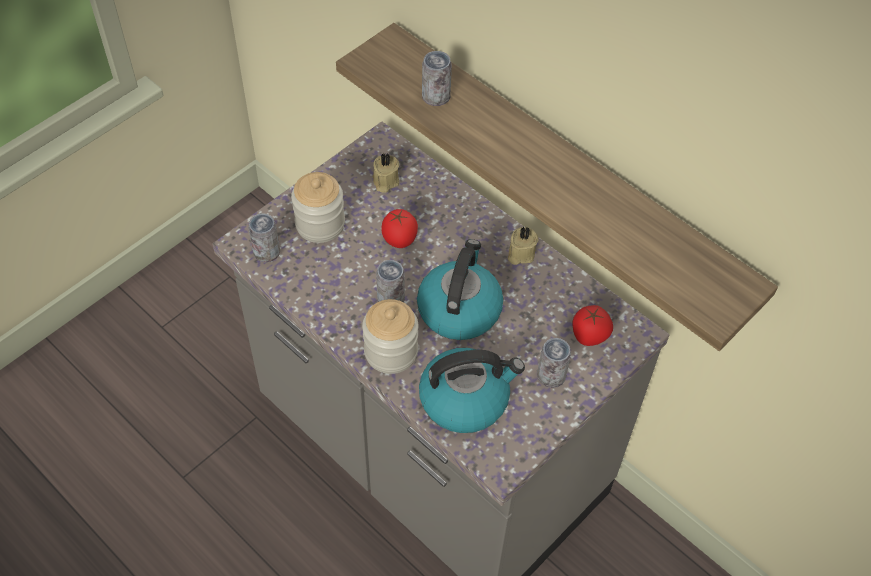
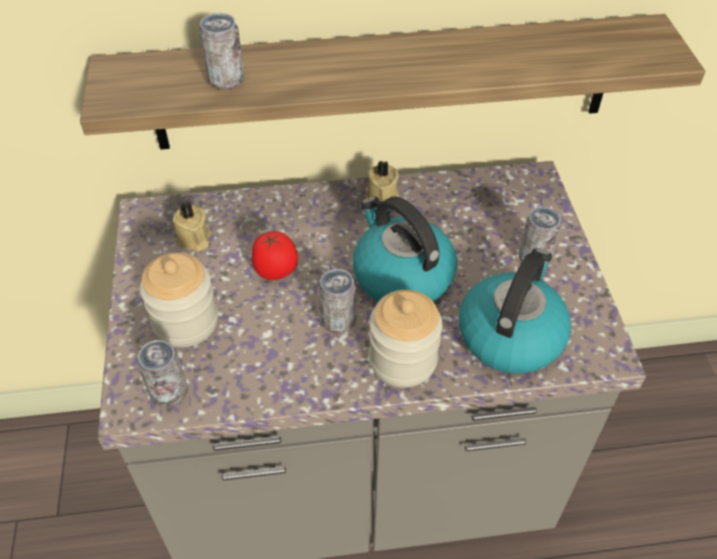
camera: 50 degrees left, 5 degrees down
tomato [572,305,613,346] -> none

